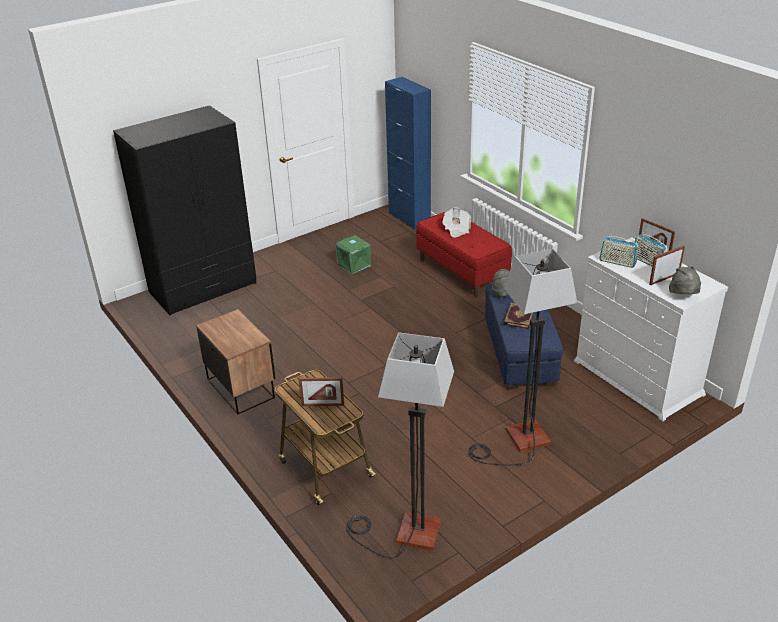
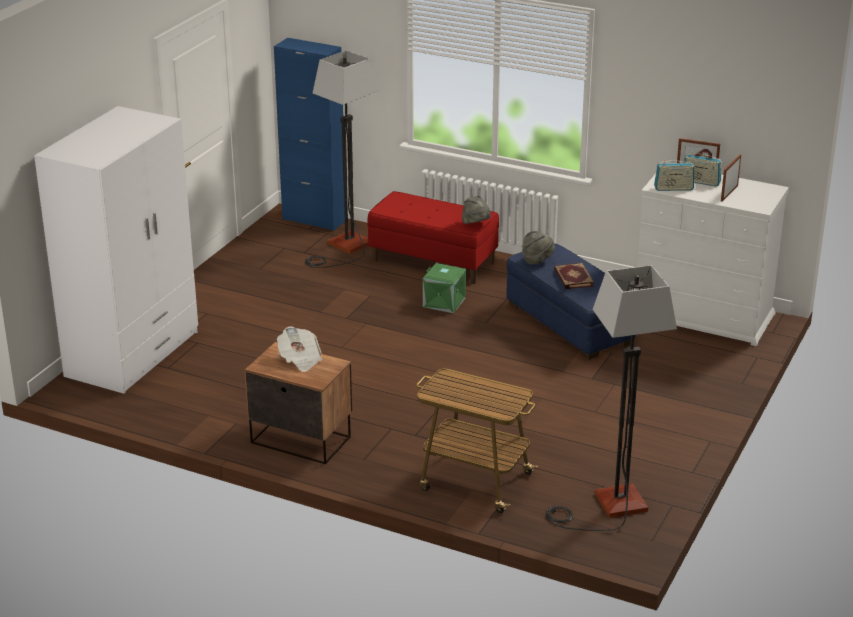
camera: 30 degrees left, 5 degrees down
black wardrobe [113,105,257,315] -> white wardrobe [34,106,198,394]
picture frame [299,377,344,406] -> none
green storage box [336,235,371,274] -> green storage box moved to [423,263,466,313]
newspaper [442,207,471,237] -> newspaper moved to [277,326,323,372]
floor lamp [468,249,577,465] -> floor lamp moved to [305,50,379,268]
grey hat [669,266,701,294] -> grey hat moved to [462,195,491,224]

